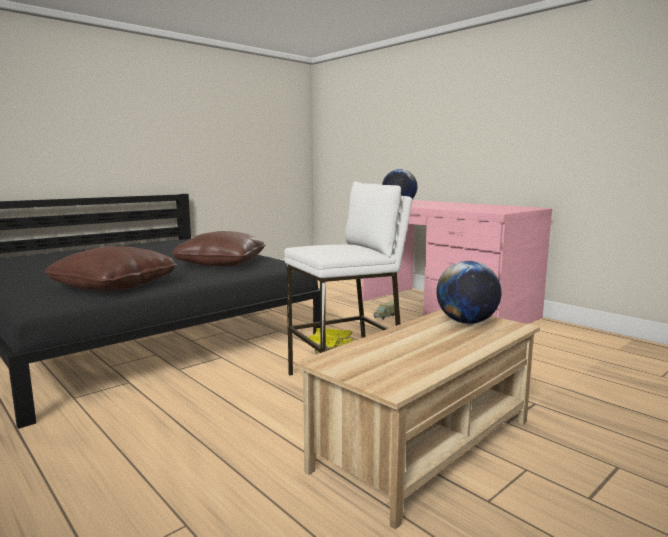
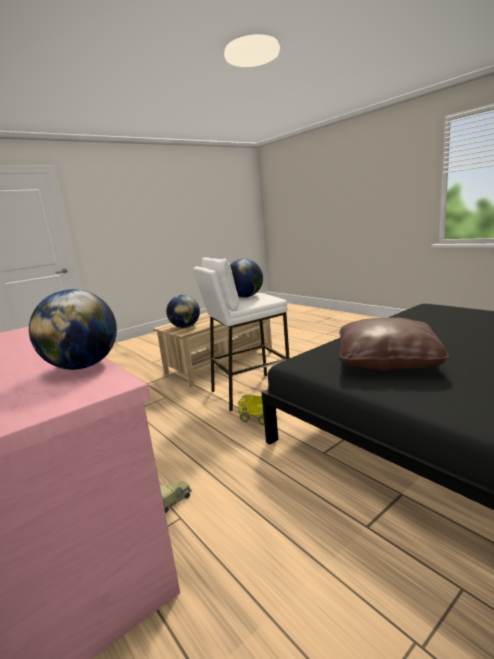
camera: 175 degrees left, 5 degrees up
brown pillow [44,246,177,292] -> none
none -> globe [230,259,263,298]

